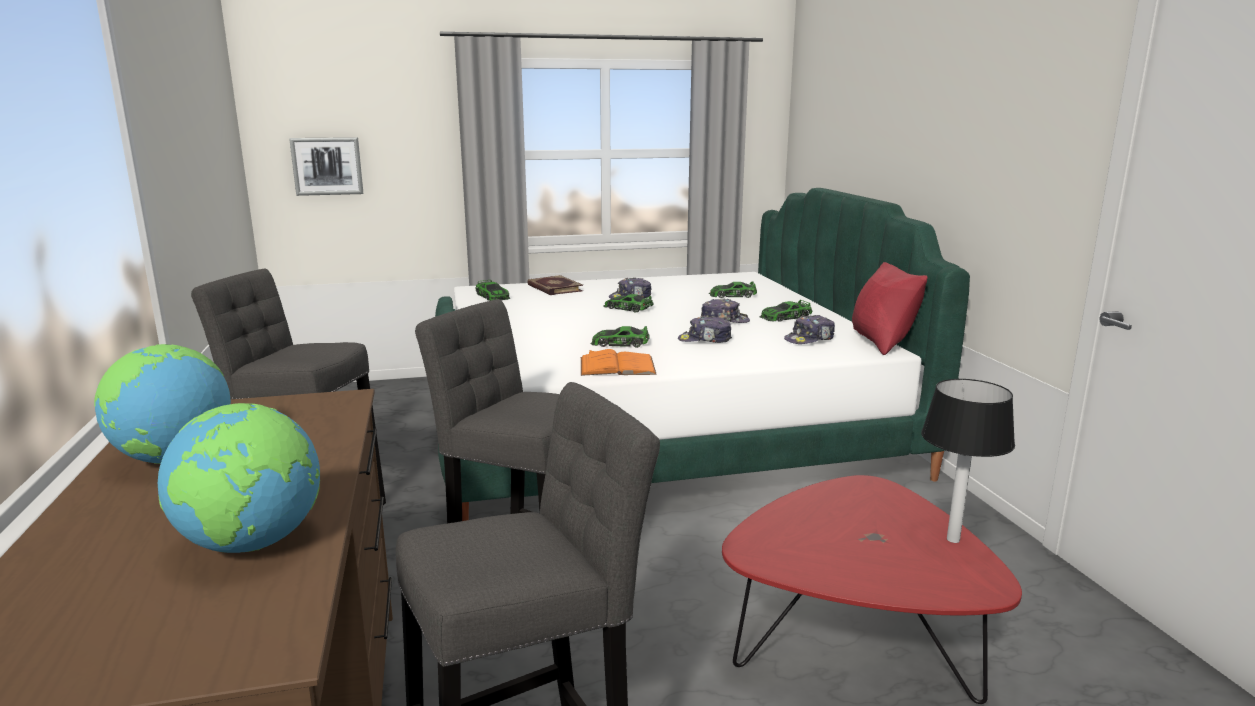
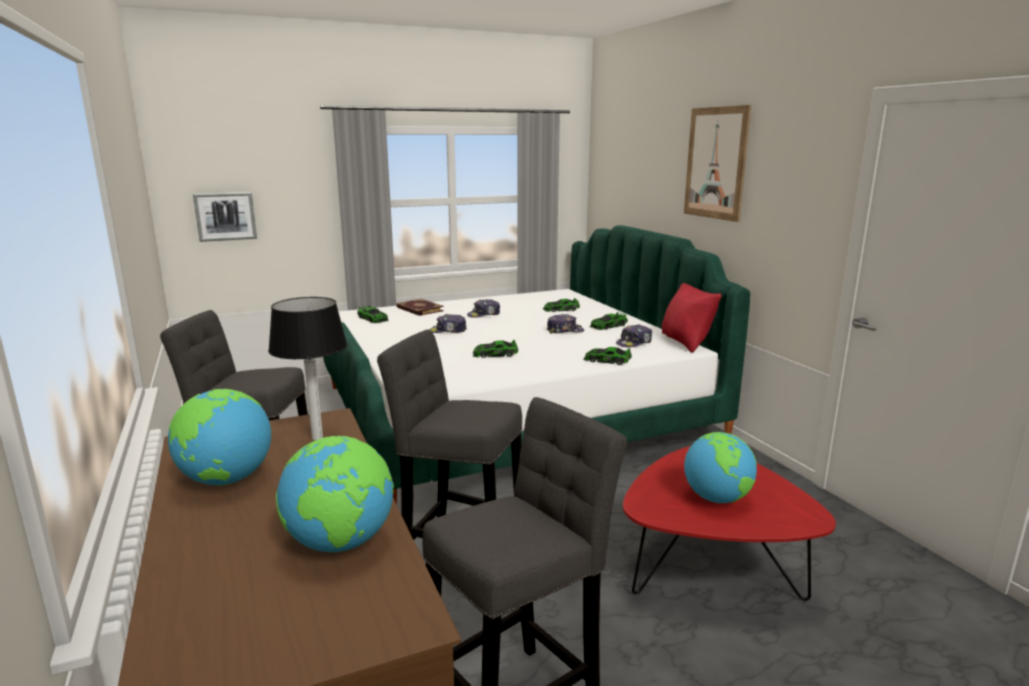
camera: 10 degrees left, 0 degrees up
orange book [581,349,657,376] -> none
toy car [603,294,654,313] -> toy car moved to [583,347,632,365]
cap [678,315,732,343] -> cap moved to [429,314,467,333]
table lamp [921,379,1015,543] -> table lamp moved to [268,297,347,440]
none -> picture [684,105,751,222]
none -> globe [684,432,757,503]

